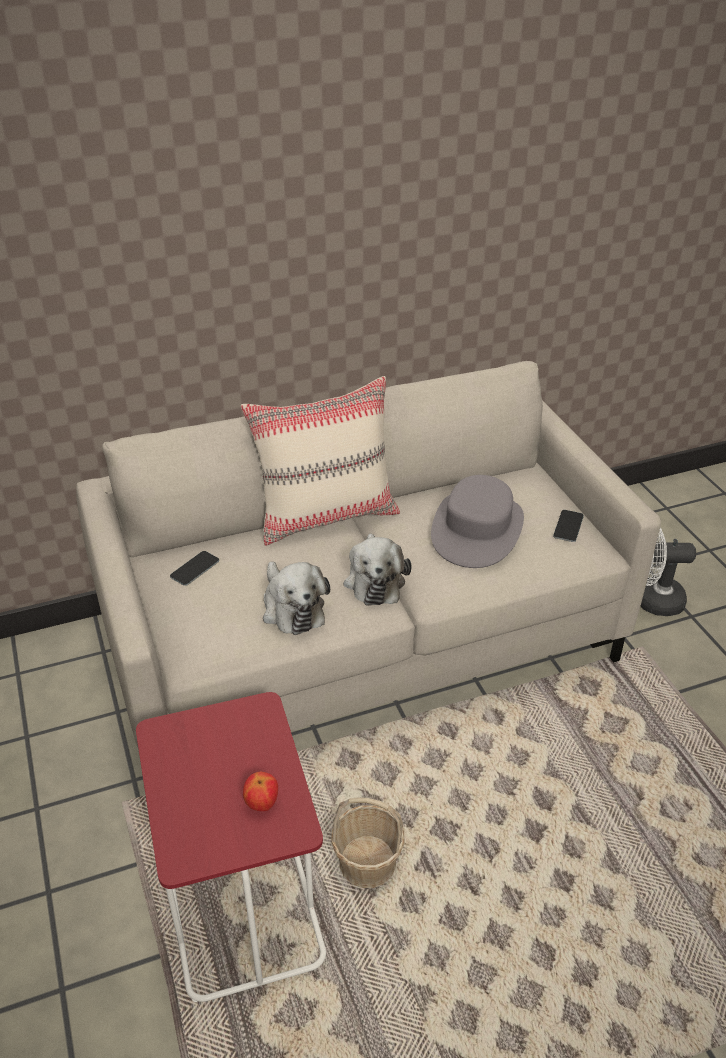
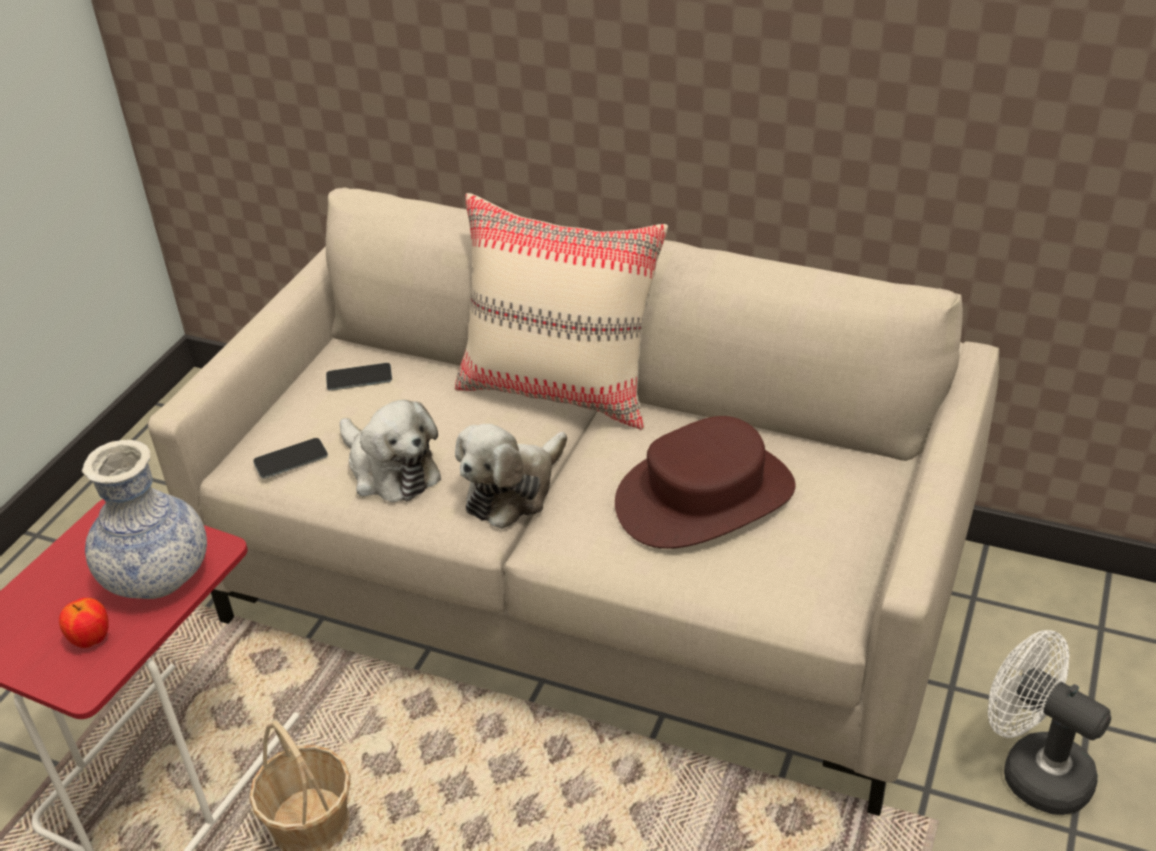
camera: 45 degrees right, 0 degrees up
plush toy [263,561,330,635] -> plush toy turned 60 degrees counterclockwise [340,400,441,502]
grey hat [431,475,524,568] -> brown hat [615,416,796,549]
phone [553,510,584,542] -> phone moved to [253,438,328,479]
none -> vase [82,440,207,599]

